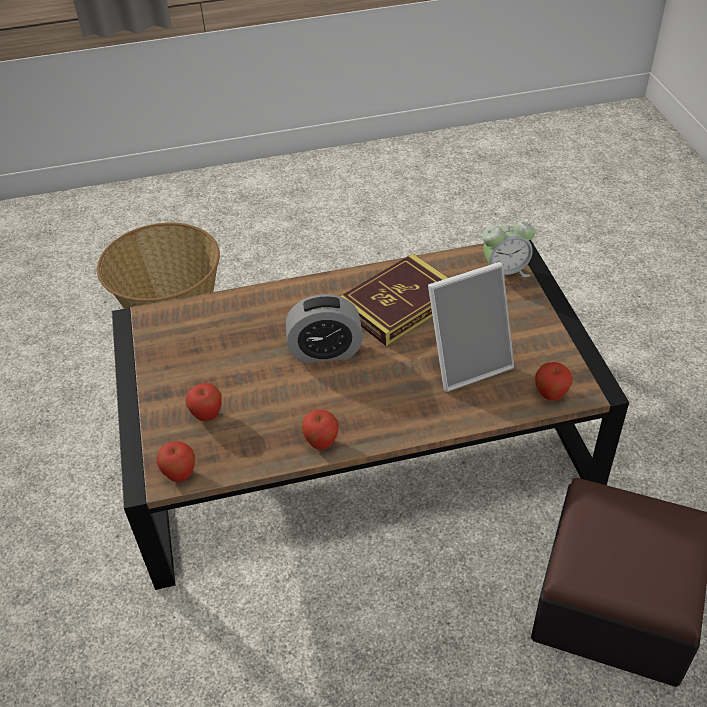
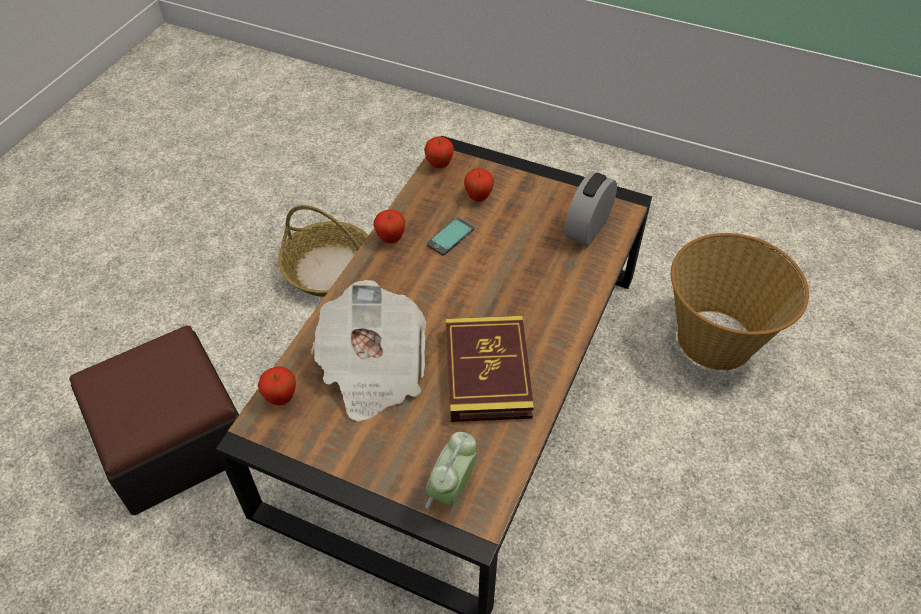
camera: 125 degrees right, 5 degrees up
alarm clock [286,294,363,363] -> alarm clock moved to [564,172,617,246]
picture frame [428,262,514,392] -> newspaper [311,280,426,422]
none -> basket [278,205,369,297]
none -> phone [427,217,474,256]

